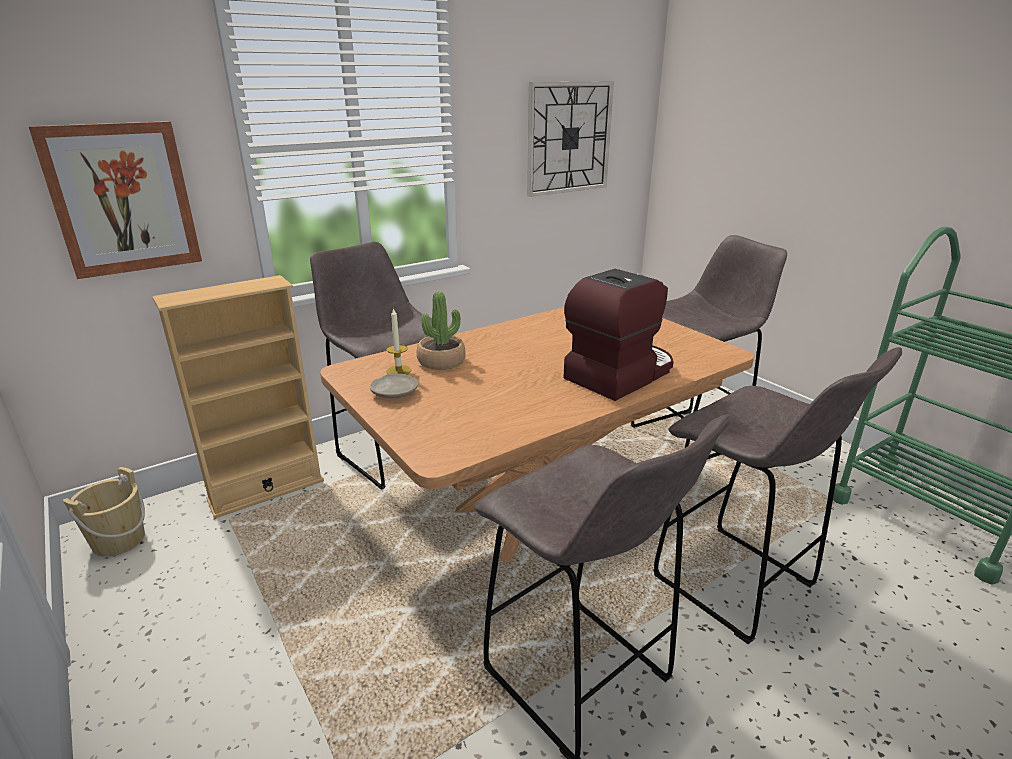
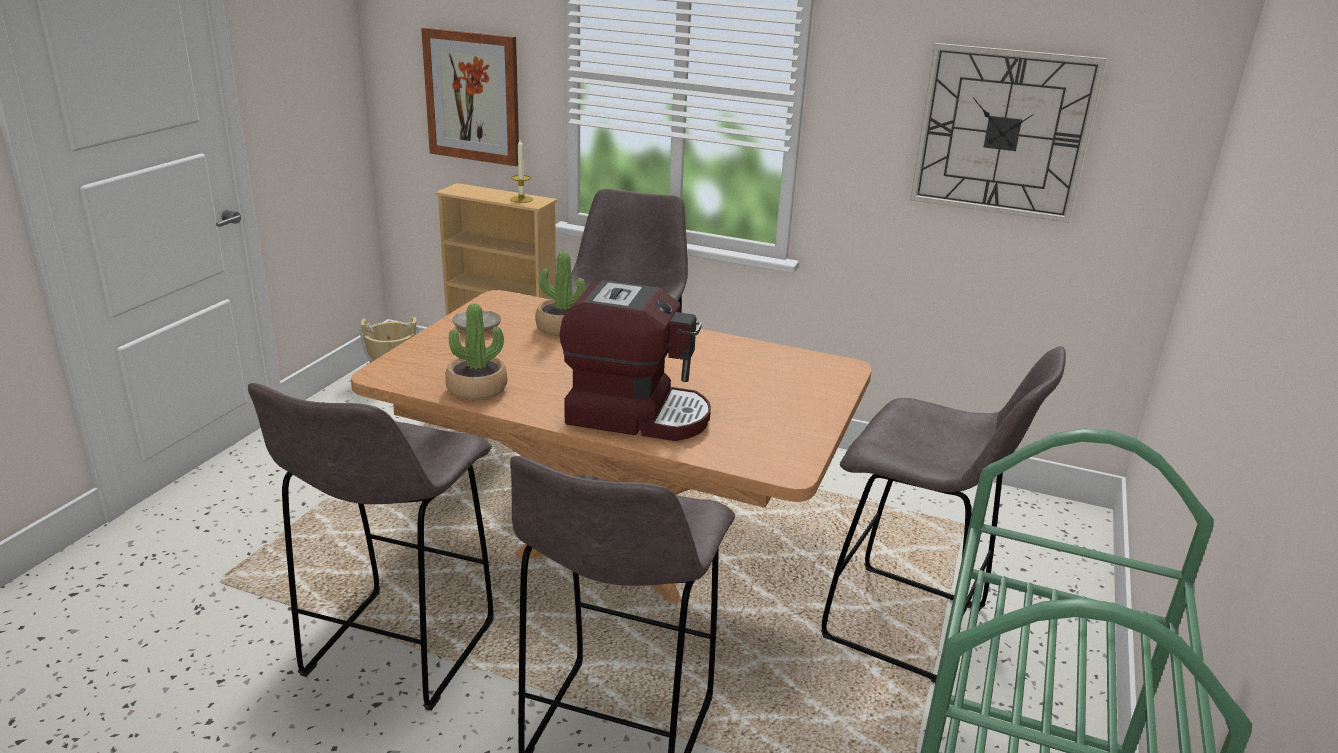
camera: 55 degrees right, 0 degrees up
candle [386,307,411,374] -> candle moved to [510,139,533,203]
none -> potted plant [445,303,507,401]

